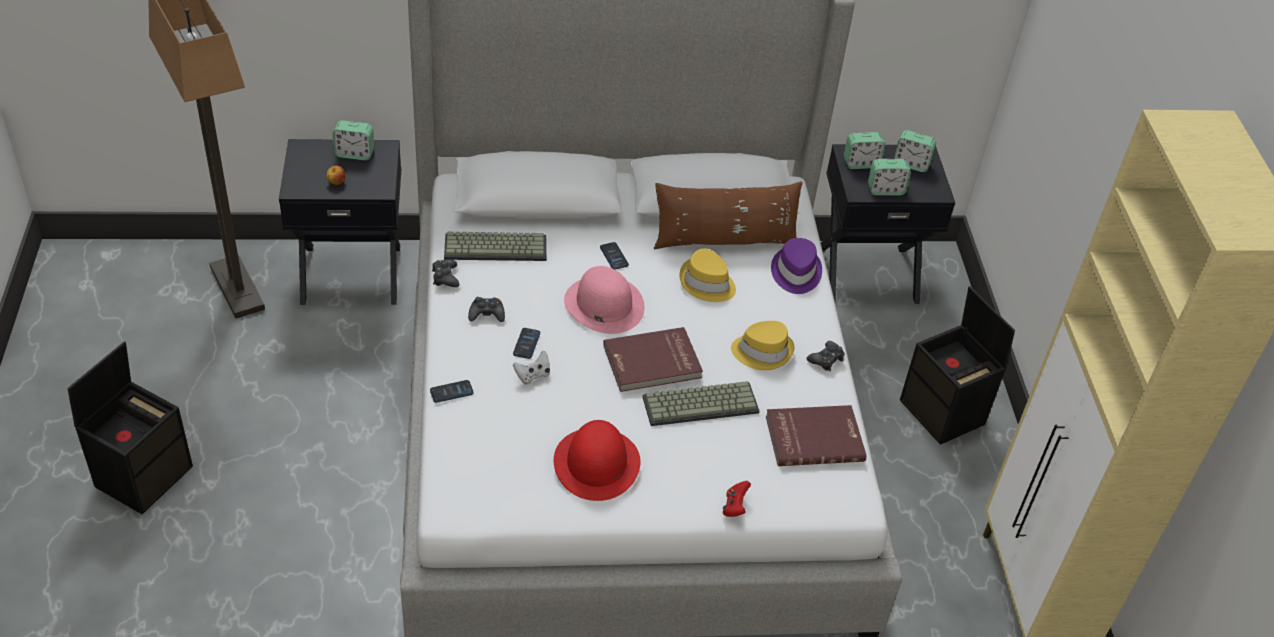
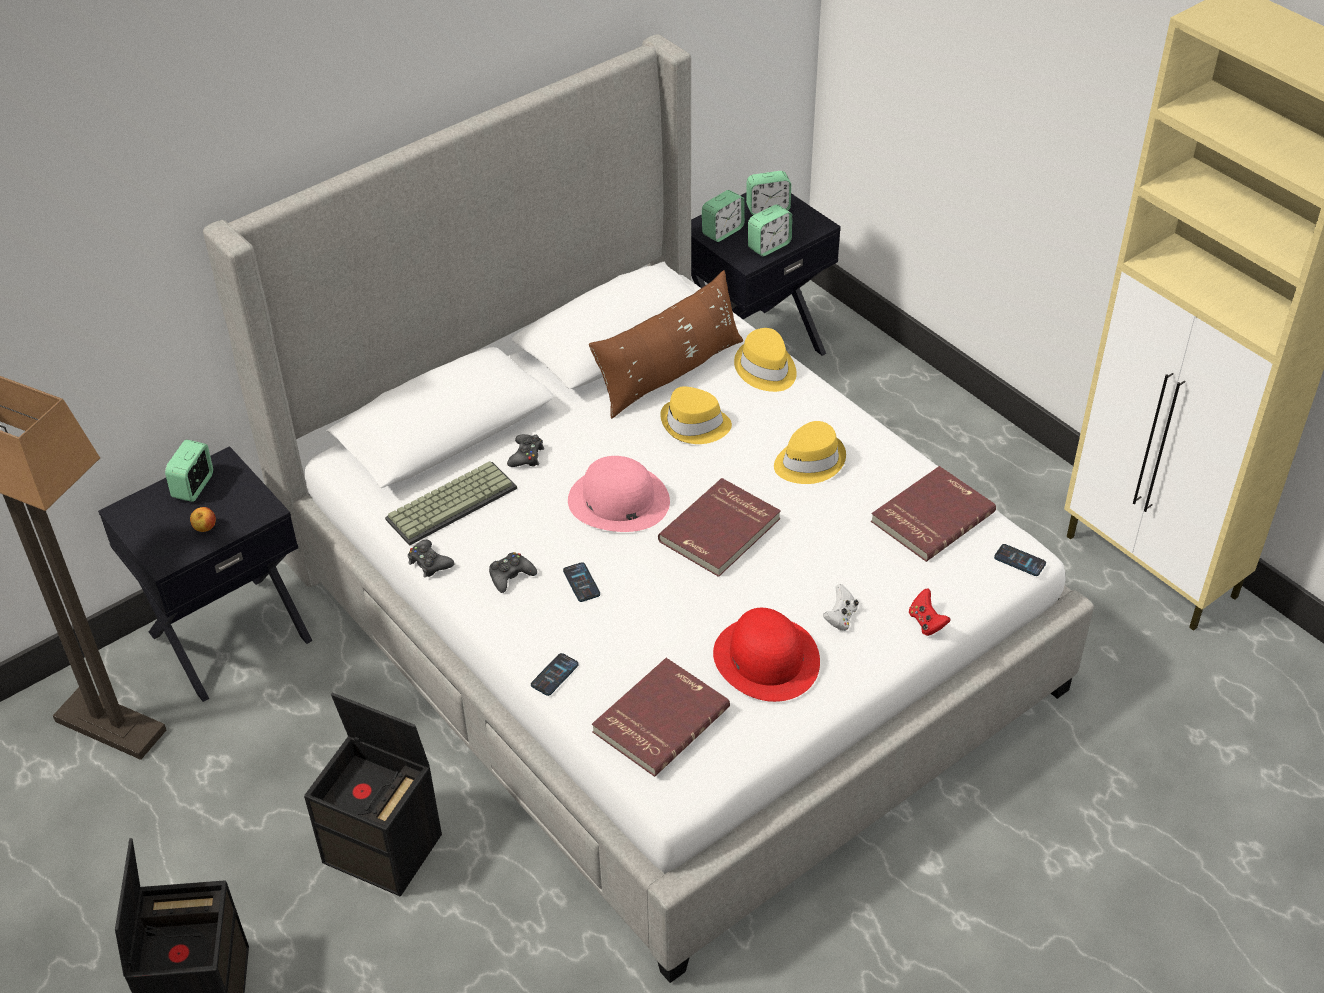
camera: 30 degrees left, 0 degrees up
alarm clock [332,120,374,160] -> alarm clock turned 135 degrees clockwise [165,439,213,502]
white game controller [513,351,550,385] -> white game controller moved to [823,584,859,631]
phone [600,242,629,270] -> phone moved to [994,544,1046,576]
keyboard [642,381,760,426] -> none
purple hat [771,238,822,294] -> yellow hat [734,328,797,392]
black game controller [806,341,845,371] -> black game controller moved to [507,434,544,467]
black storage box [900,286,1015,445] -> black storage box moved to [304,693,442,897]
none -> red book [592,658,730,777]

